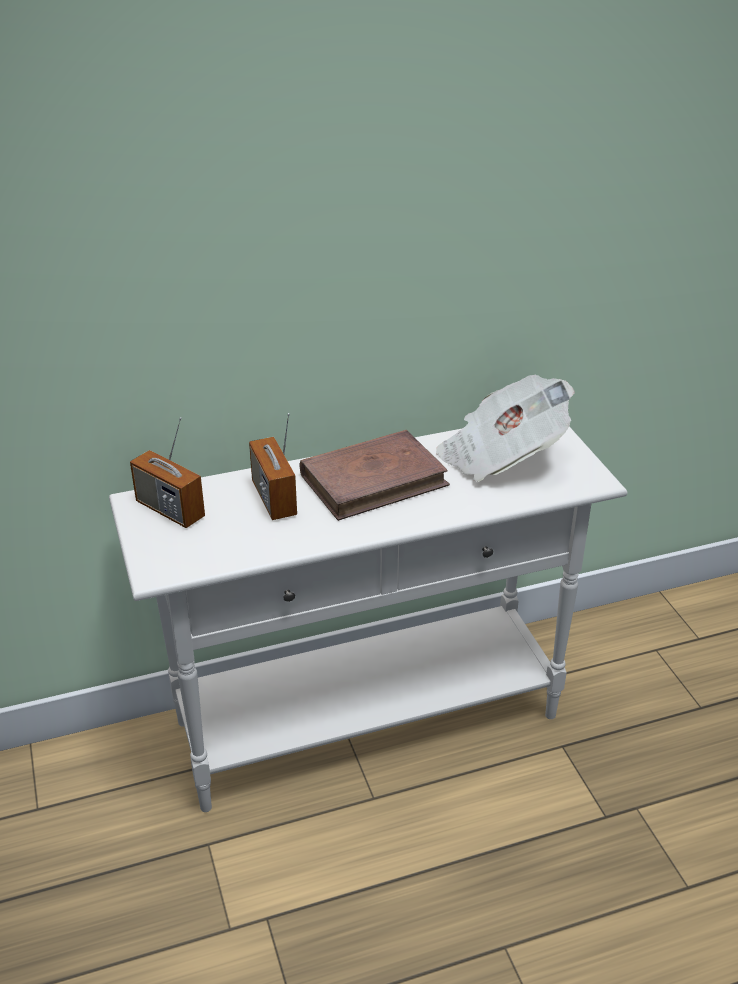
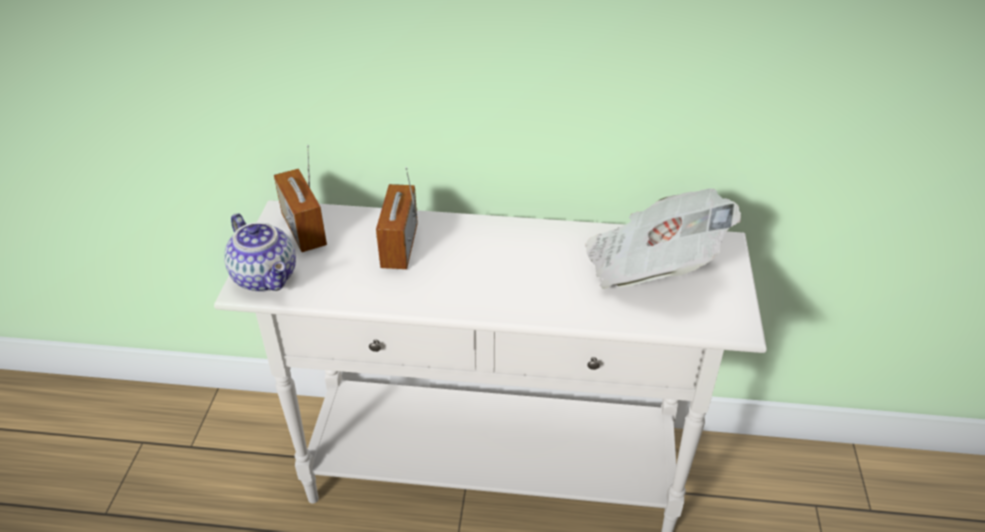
camera: 25 degrees right, 5 degrees up
brown book [300,430,450,521] -> none
none -> teapot [224,213,296,292]

